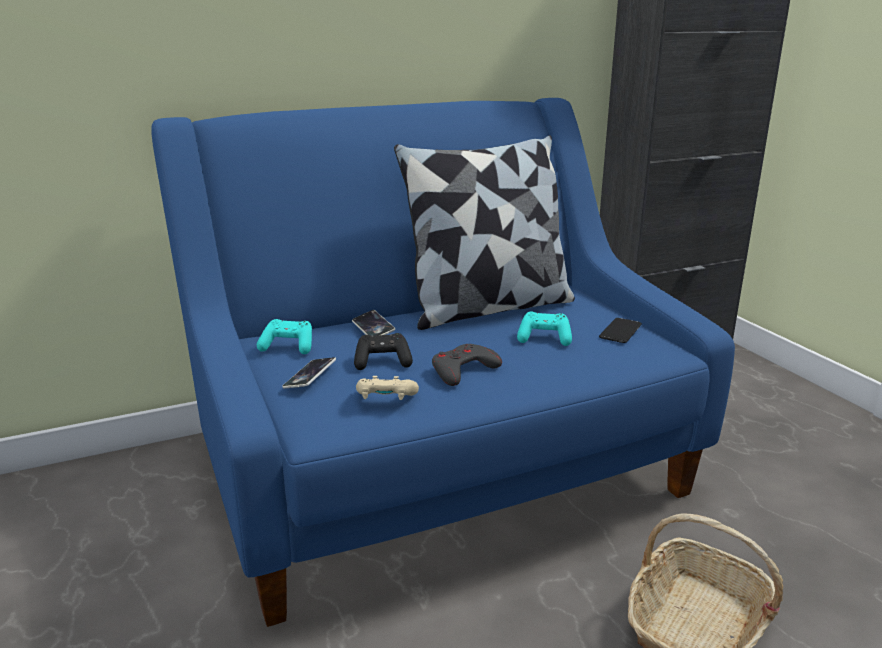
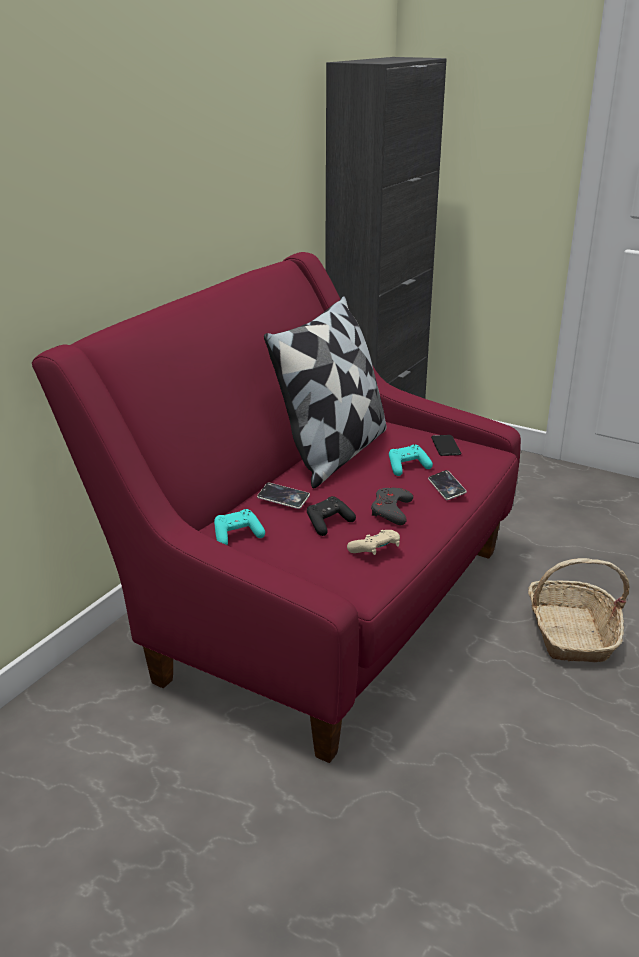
camera: 35 degrees left, 5 degrees up
blue sofa [151,98,735,627] -> red sofa [32,252,521,763]
phone [282,357,336,389] -> phone moved to [428,470,467,500]

